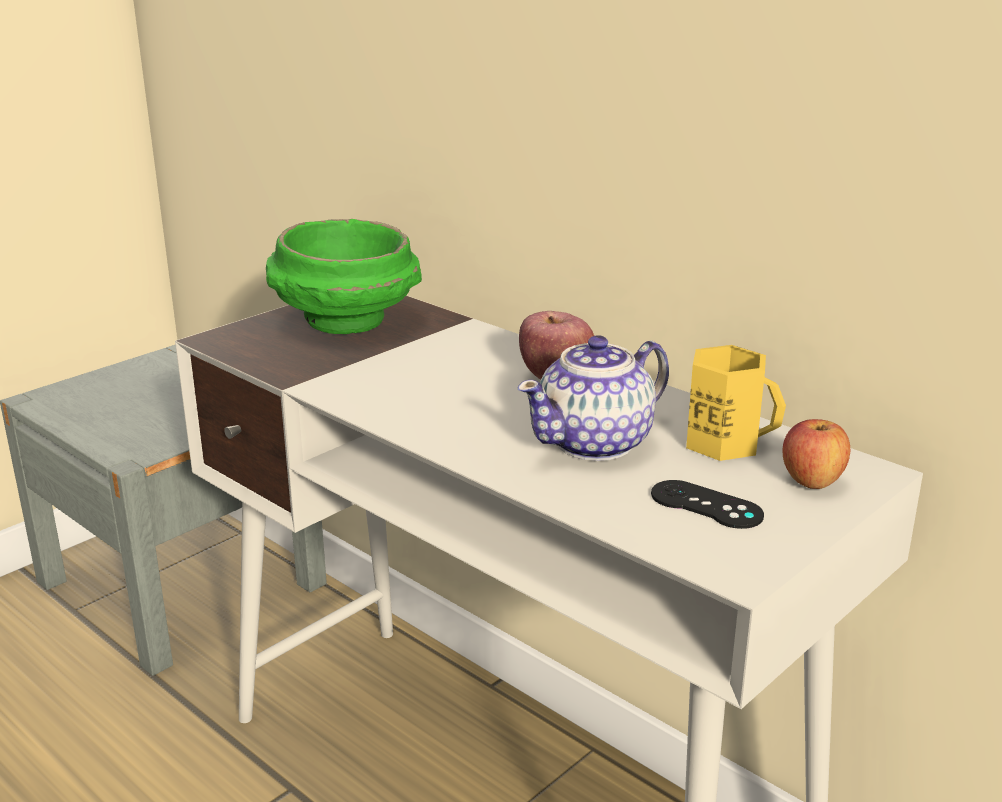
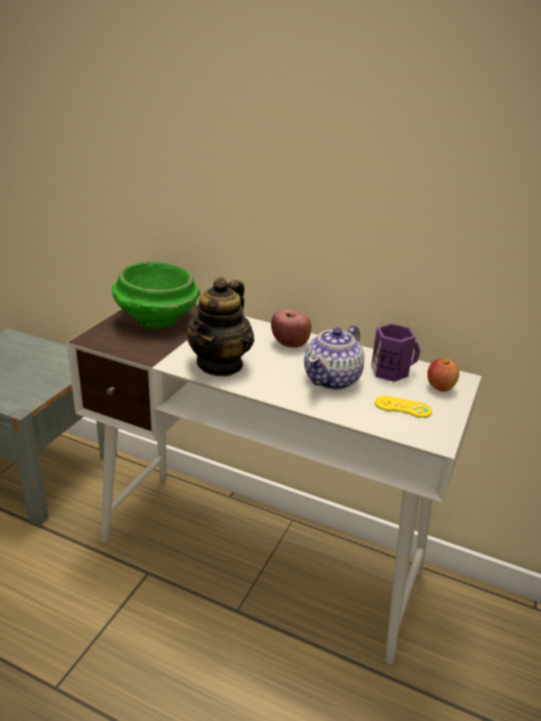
camera: 20 degrees left, 5 degrees up
black game controller [651,480,764,529] -> yellow game controller [375,396,432,418]
yellow mug [686,345,786,461] -> purple mug [371,324,420,382]
none -> teapot [186,277,254,376]

